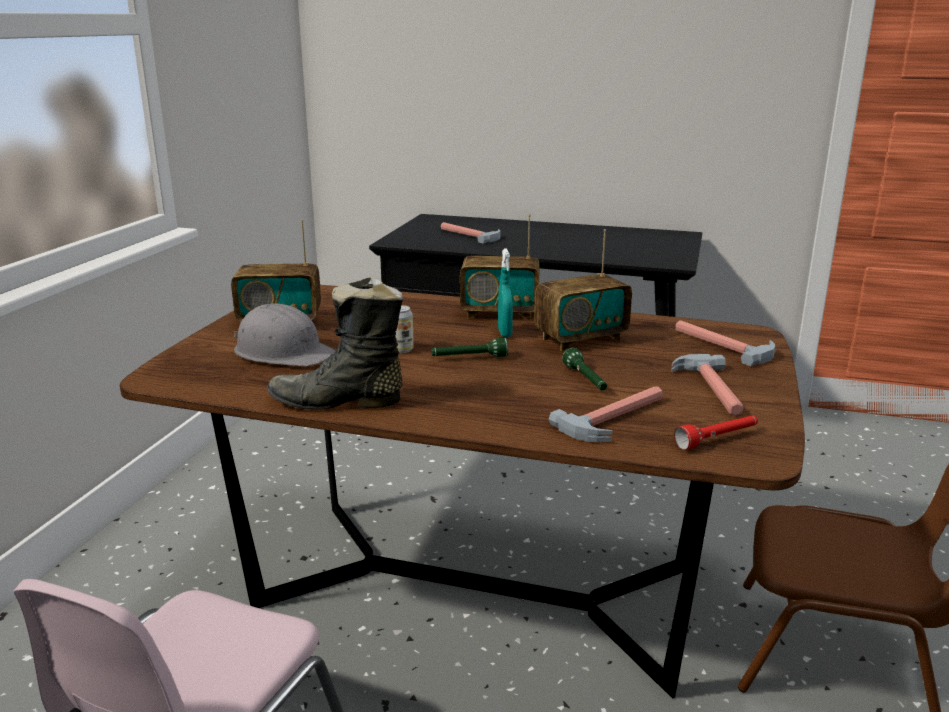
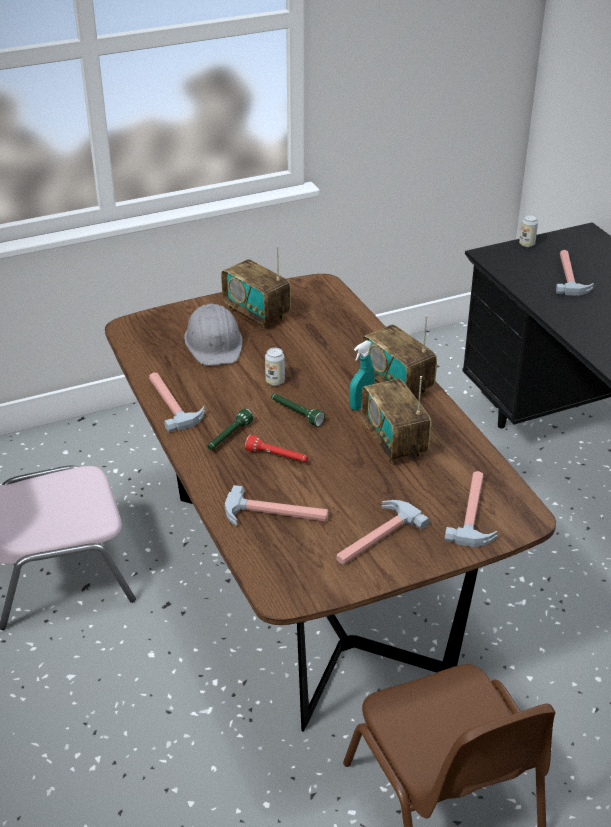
camera: 50 degrees right, 15 degrees up
black boot [267,276,403,409] -> hammer [149,372,205,432]
radio [534,229,632,352] -> radio turned 45 degrees clockwise [361,376,432,465]
green flashlight [562,348,607,390] -> green flashlight moved to [207,408,254,450]
red flashlight [674,415,758,450] -> red flashlight moved to [245,435,308,462]
none -> can [519,215,538,247]

